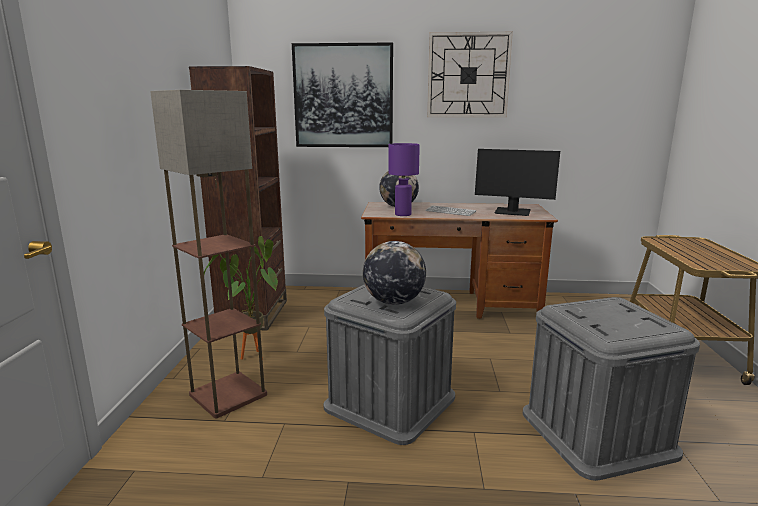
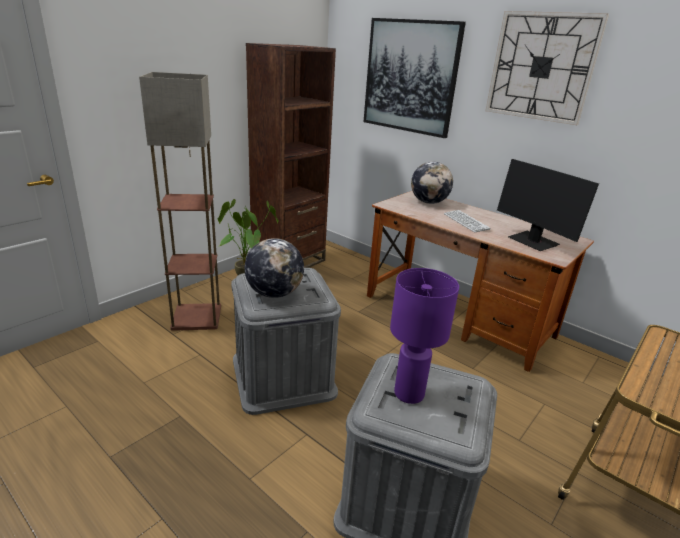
camera: 35 degrees right, 10 degrees up
purple table lamp [388,143,420,216] -> purple table lamp moved to [390,268,459,404]

